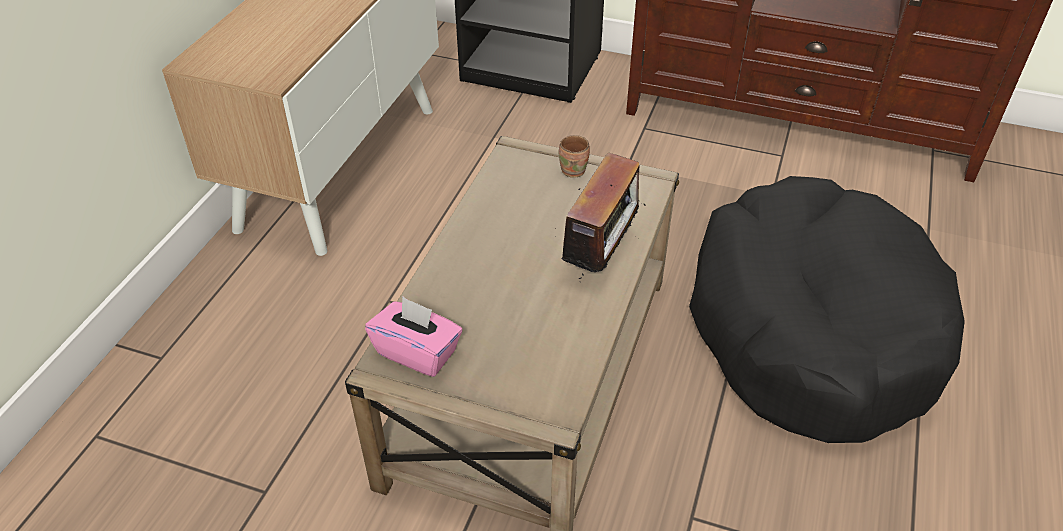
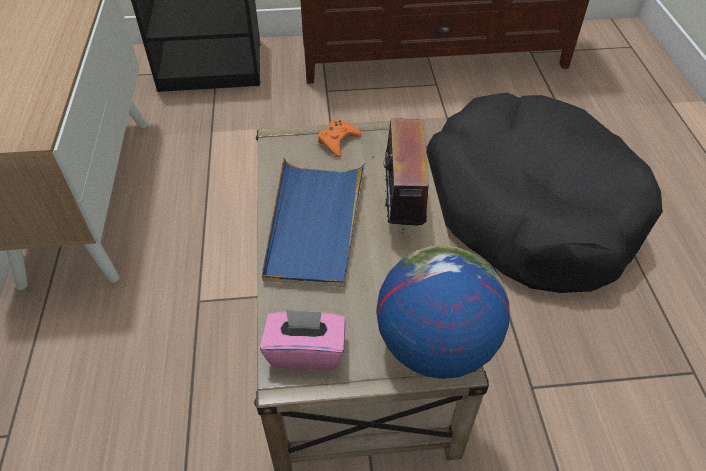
camera: 25 degrees left, 5 degrees up
brown mug [559,135,590,178] -> orange game controller [318,120,362,157]
none -> blue tray [262,158,365,287]
none -> globe [376,246,510,379]

